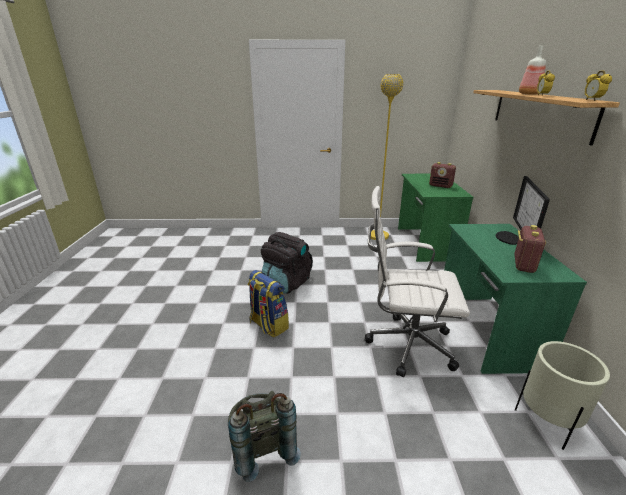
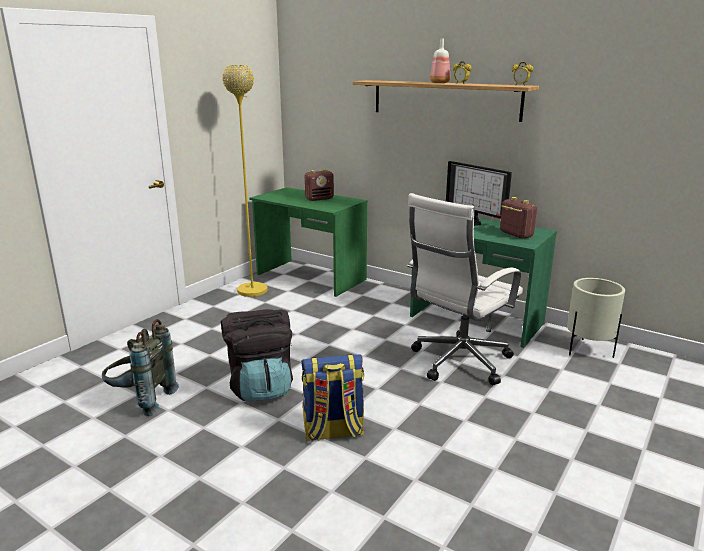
camera: 55 degrees left, 5 degrees down
grey backpack [228,391,301,482] -> grey backpack moved to [102,319,179,416]

